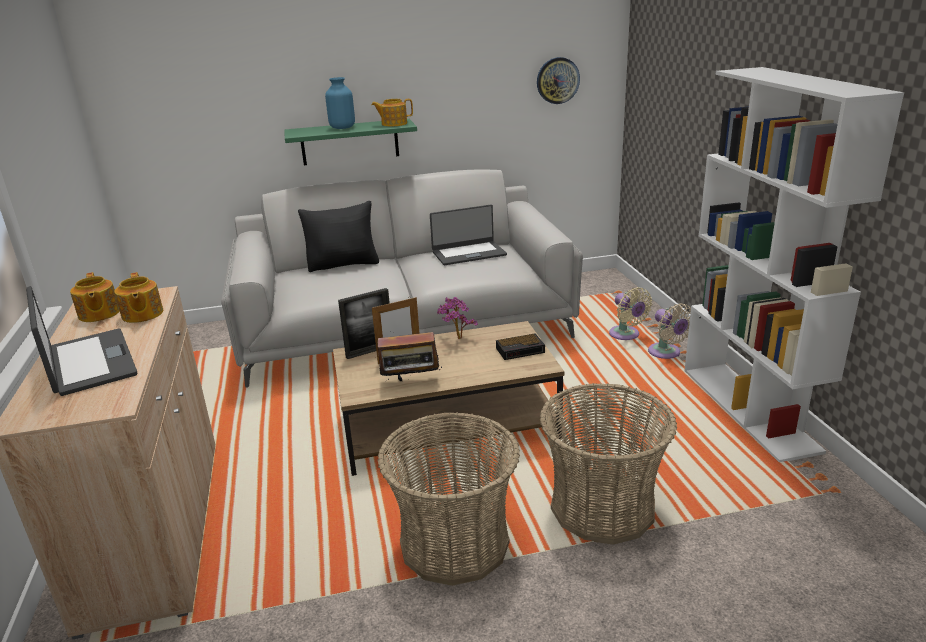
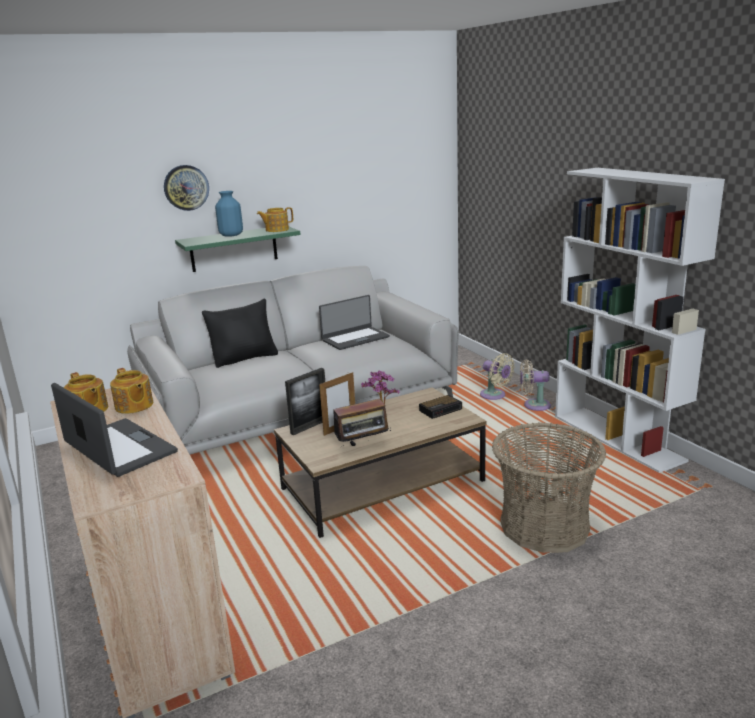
camera: 15 degrees left, 5 degrees down
basket [377,412,520,586] -> none
wall clock [537,57,580,104] -> wall clock moved to [164,165,209,211]
beige fan [648,304,691,359] -> beige fan turned 135 degrees clockwise [520,359,551,411]

